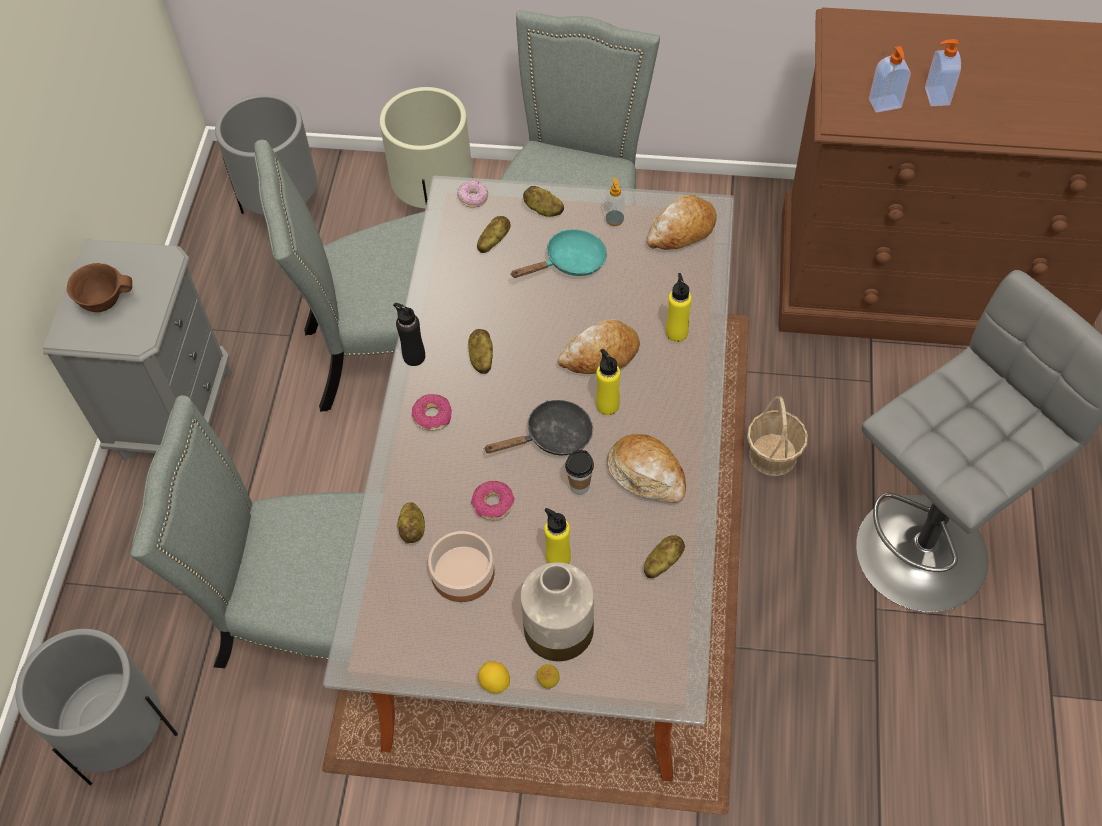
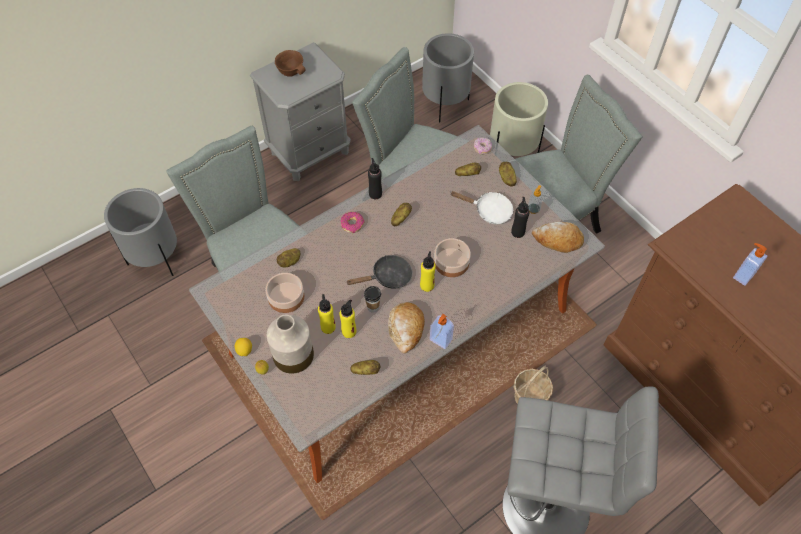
camera: 45 degrees right, 0 degrees up
donut [471,481,515,520] -> none
black frying pan [483,400,593,455] -> black frying pan turned 45 degrees counterclockwise [346,255,413,289]
turquoise frying pan [510,229,607,278] -> white frying pan [450,191,513,224]
bread [558,319,640,374] -> bowl [434,238,471,277]
yellow bottle [666,273,692,342] -> yellow bottle moved to [339,300,356,338]
soap dispenser [869,46,911,113] -> soap dispenser moved to [430,314,454,349]
none -> black bottle [511,197,530,238]

